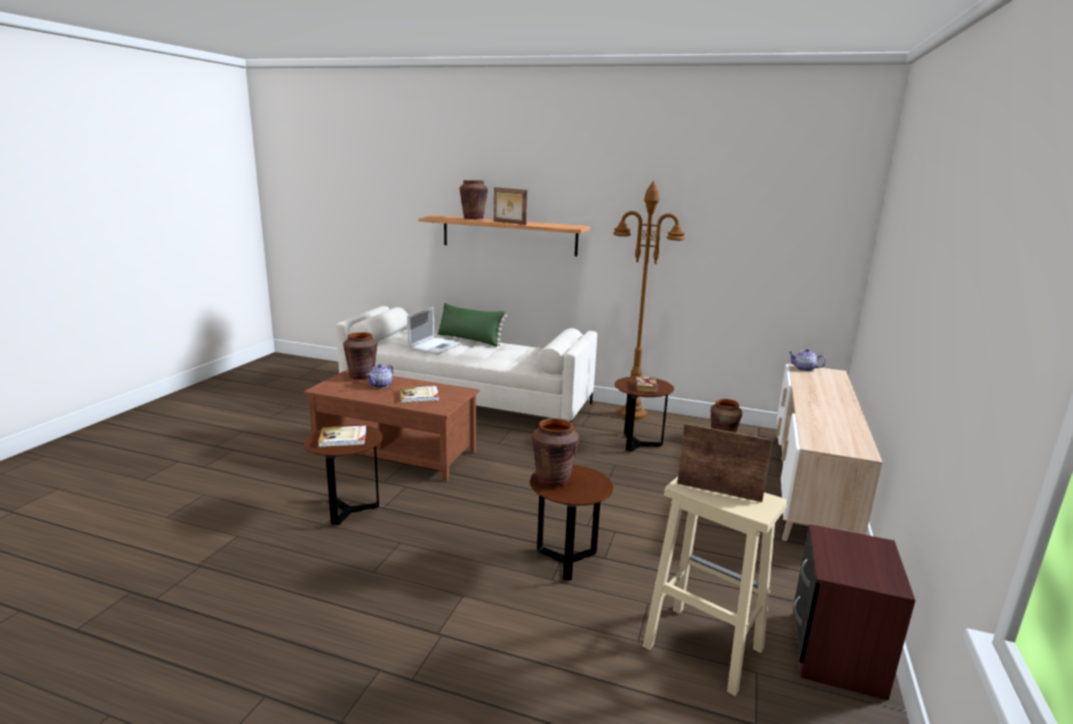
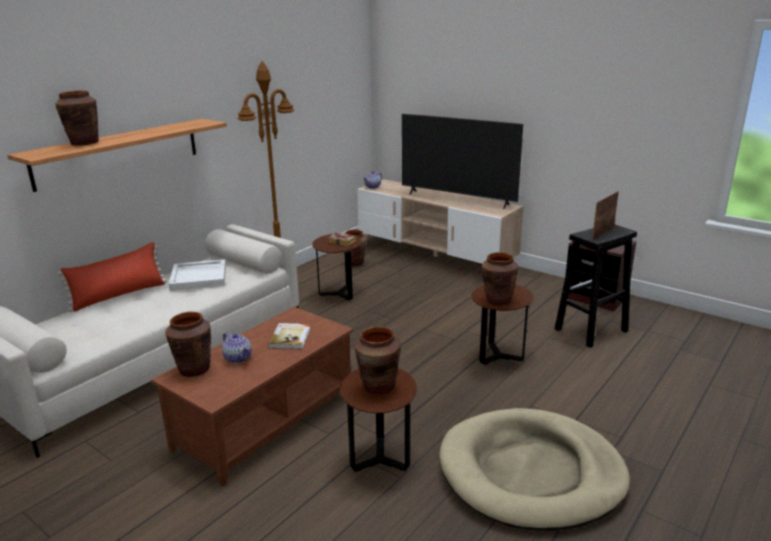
camera: 70 degrees left, 5 degrees up
book [318,426,366,447] -> brown vase [354,326,401,395]
laptop [407,307,461,355] -> none
green pillow [436,303,507,347] -> red pillow [57,242,167,312]
picture frame [494,187,527,225] -> none
beige stool [643,477,788,696] -> black stool [554,224,637,348]
none -> white tray [169,259,226,291]
none -> television [402,114,523,209]
none -> beige dog bed [439,408,630,531]

